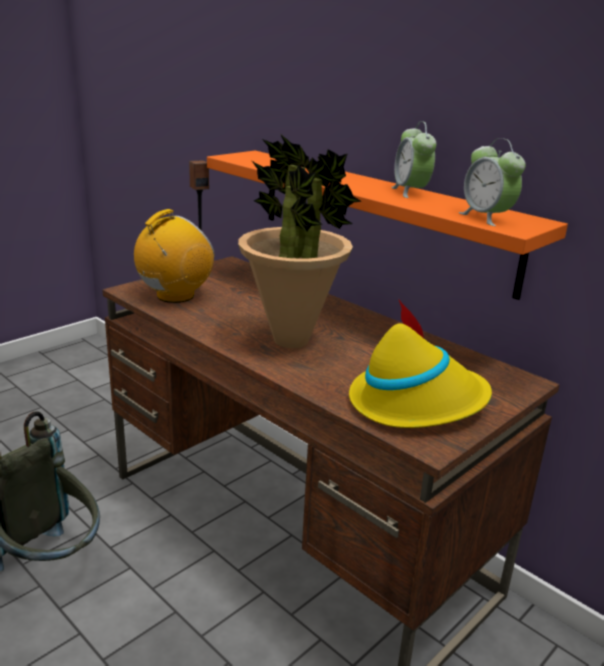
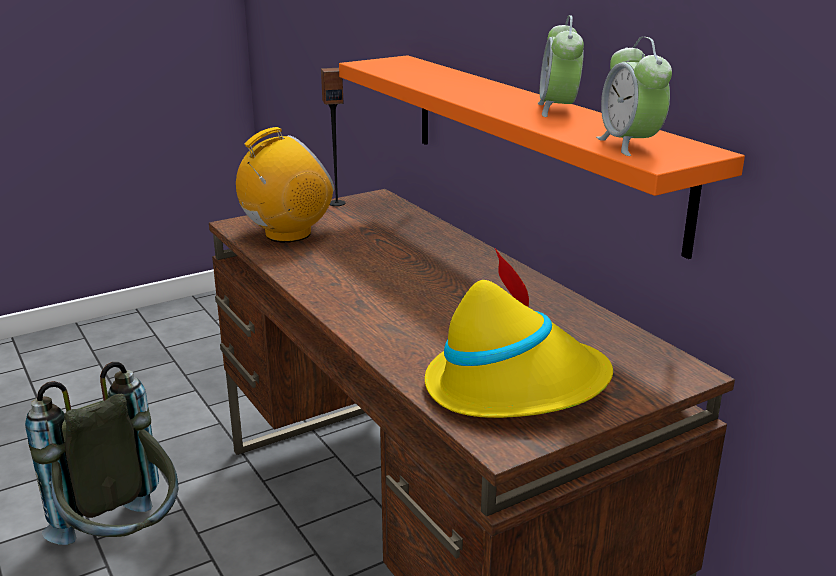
camera: 15 degrees right, 0 degrees up
potted plant [238,135,362,348] -> none

